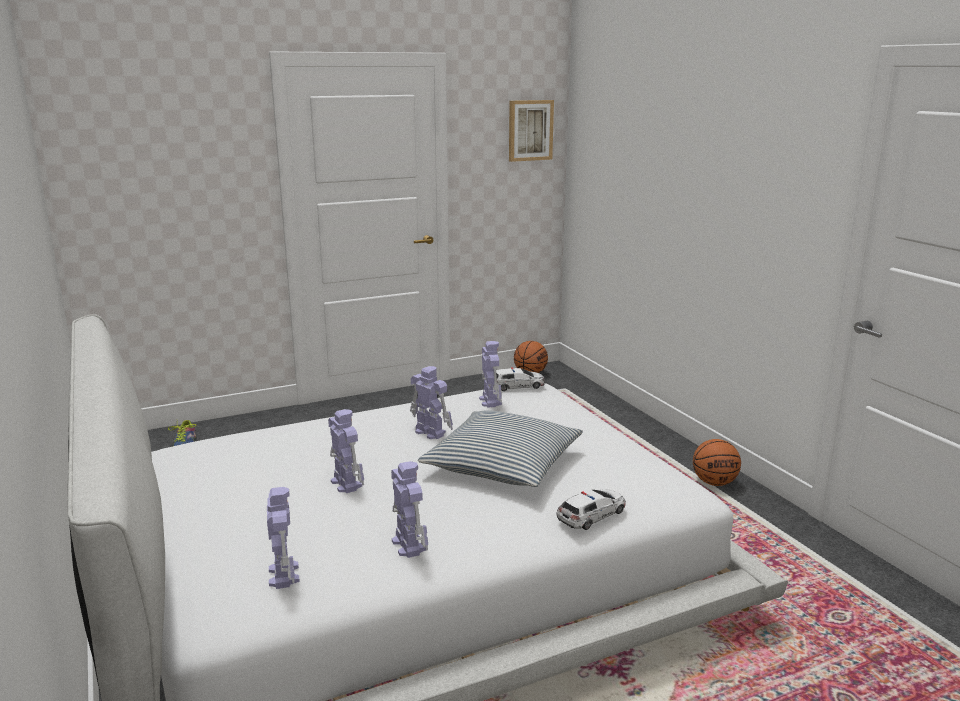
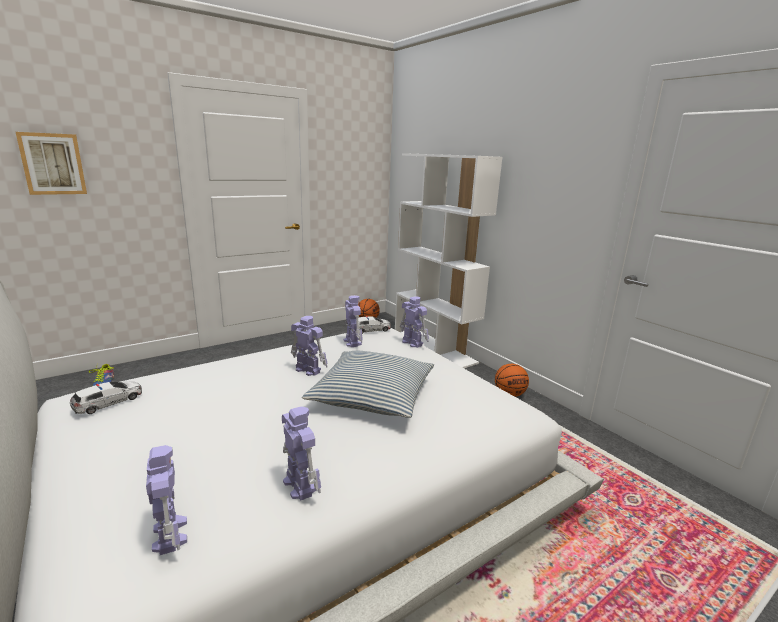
camera: 10 degrees left, 0 degrees up
toy robot [328,409,364,493] -> toy robot moved to [400,296,429,348]
picture [509,100,554,162] -> picture moved to [16,132,87,195]
toy car [557,489,626,530] -> toy car moved to [70,381,142,414]
none -> white bookcase [395,153,503,368]

